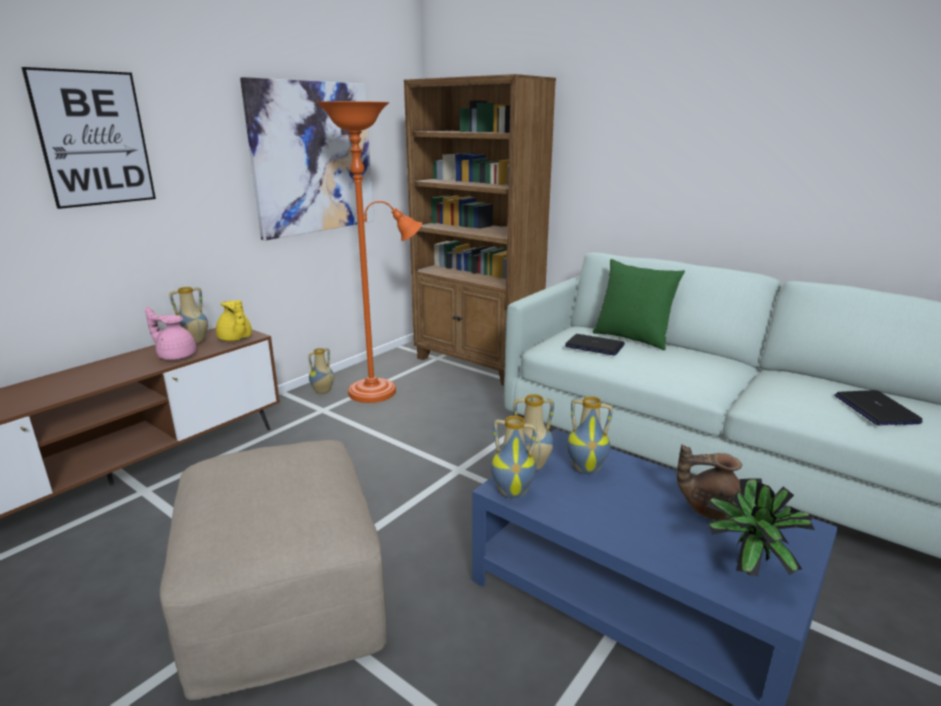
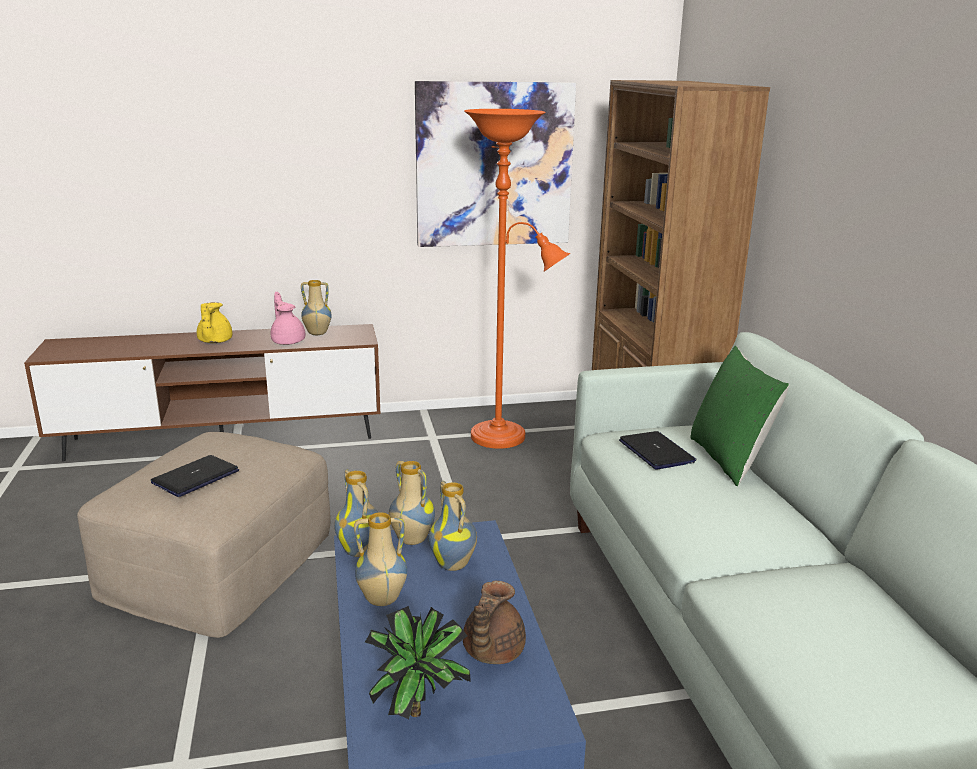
camera: 40 degrees right, 0 degrees up
picture [22,67,156,209] -> none
yellow teapot [216,300,252,341] -> yellow teapot moved to [197,302,232,343]
vase [308,348,334,394] -> vase moved to [354,512,407,606]
brown teapot [677,444,742,520] -> brown teapot turned 120 degrees counterclockwise [463,581,526,664]
laptop [834,390,923,425] -> laptop moved to [151,455,239,497]

